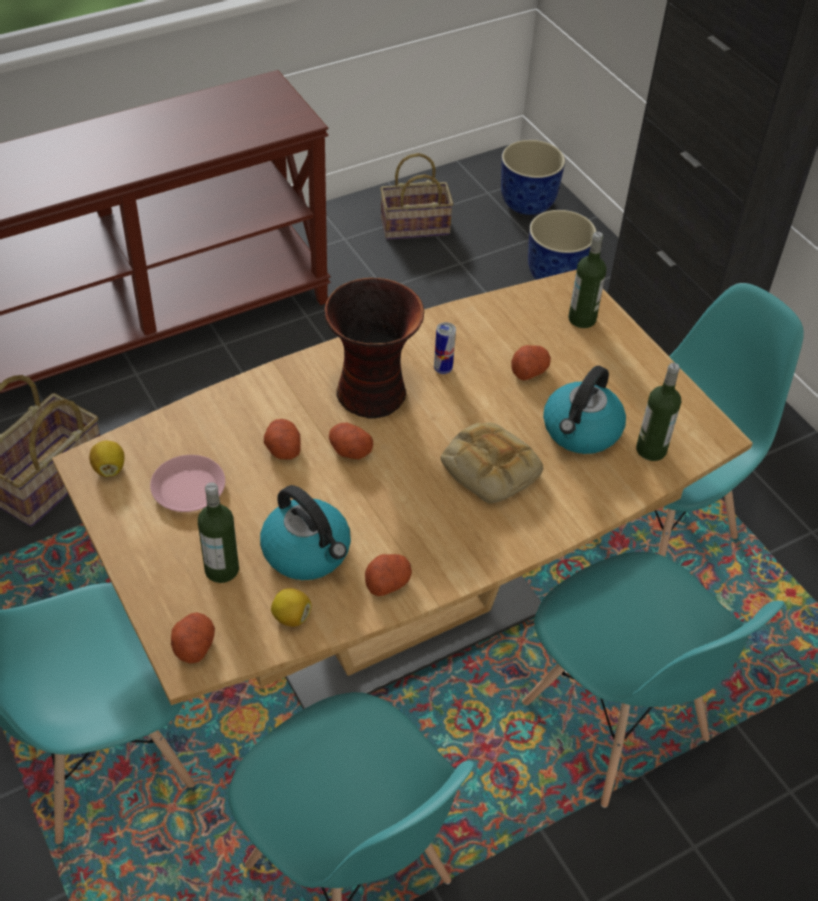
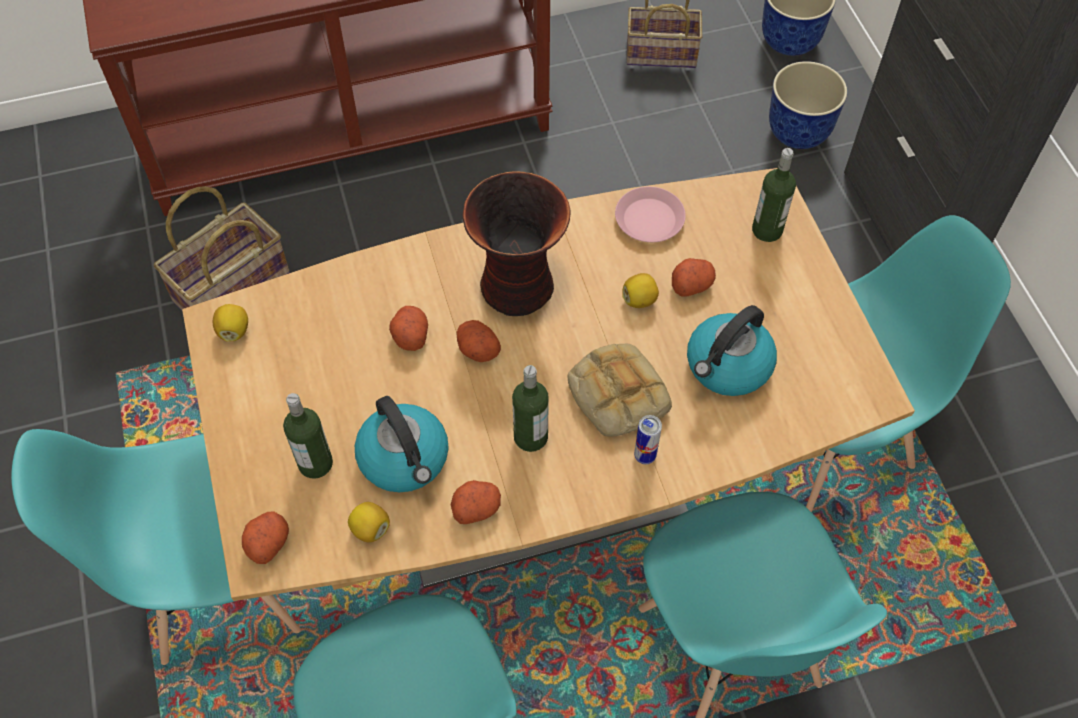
camera: 15 degrees right, 10 degrees up
pink plate [150,455,225,512] -> pink plate moved to [615,187,686,242]
can [434,322,456,374] -> can moved to [634,415,662,464]
bottle [636,363,681,461] -> bottle moved to [512,365,549,452]
none -> lemon [622,273,659,308]

